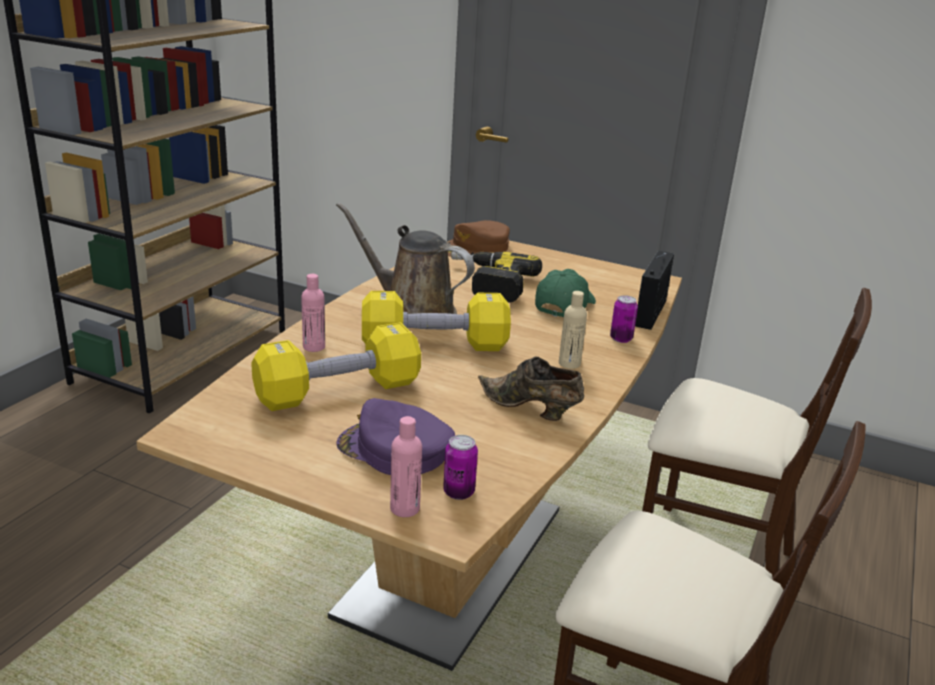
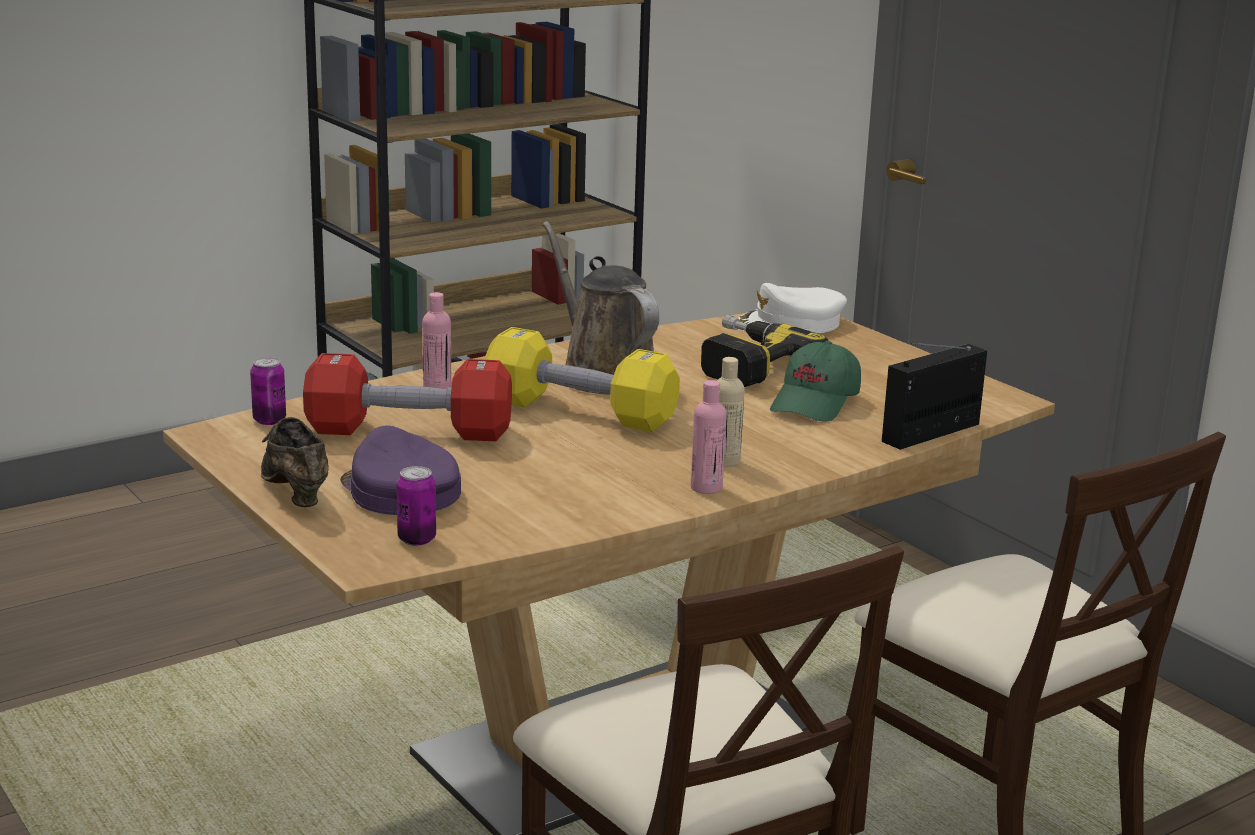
camera: 30 degrees right, 5 degrees down
yellow dumbbell [251,322,421,411] -> red dumbbell [303,353,512,441]
pink bottle [390,416,422,517] -> pink bottle moved to [691,380,727,494]
brown cap [448,220,510,260] -> white cap [738,283,847,333]
brown shoe [478,356,584,421] -> brown shoe moved to [261,417,329,507]
green cap [535,269,596,317] -> green cap turned 150 degrees clockwise [770,341,861,422]
can [610,295,638,343] -> can moved to [250,357,286,425]

